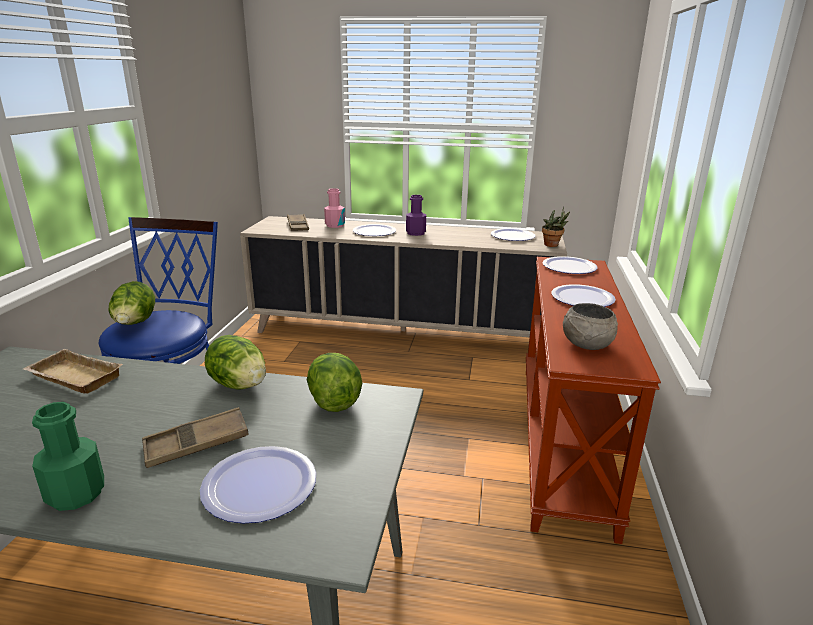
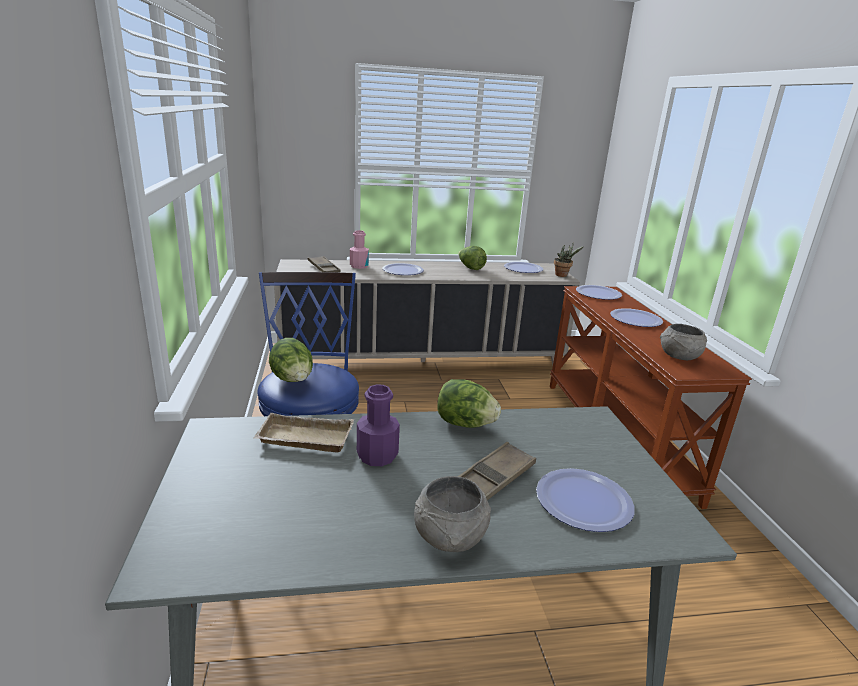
camera: 20 degrees left, 0 degrees up
green bottle [32,402,104,511] -> grey bowl [414,476,491,552]
lettuce [307,353,362,412] -> lettuce moved to [458,246,487,270]
purple bottle [406,195,426,236] -> purple bottle moved to [357,384,400,466]

